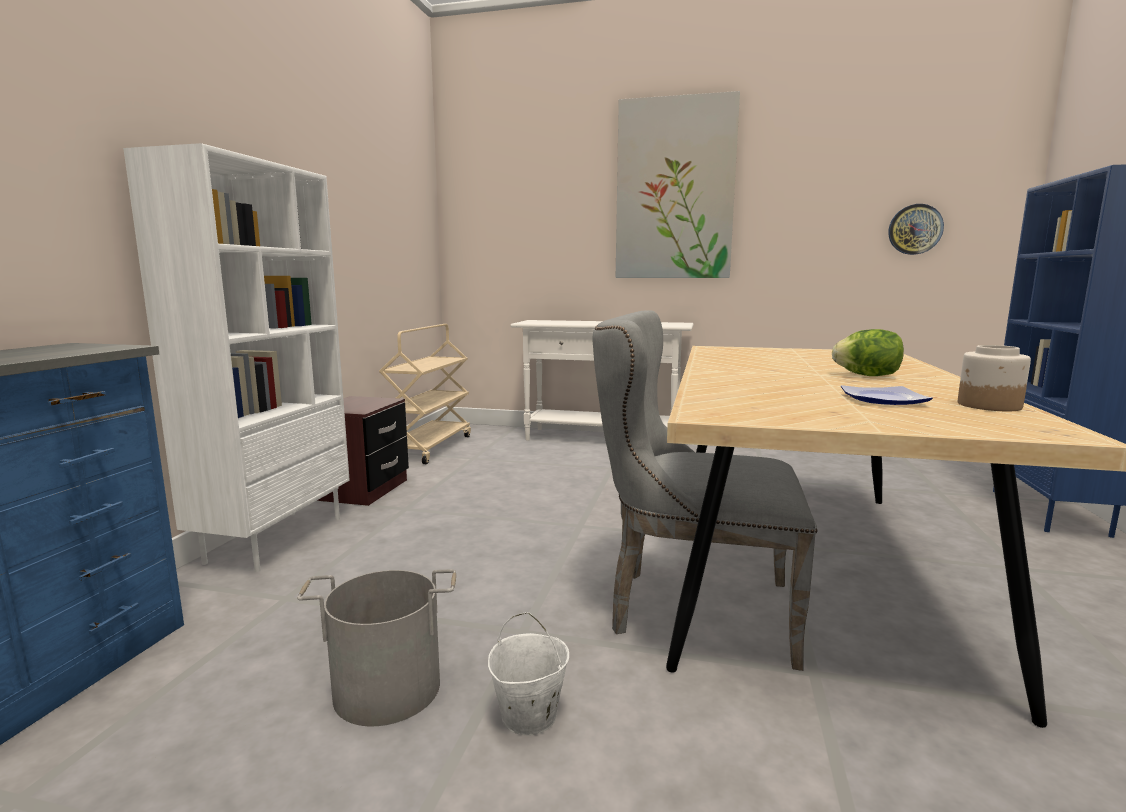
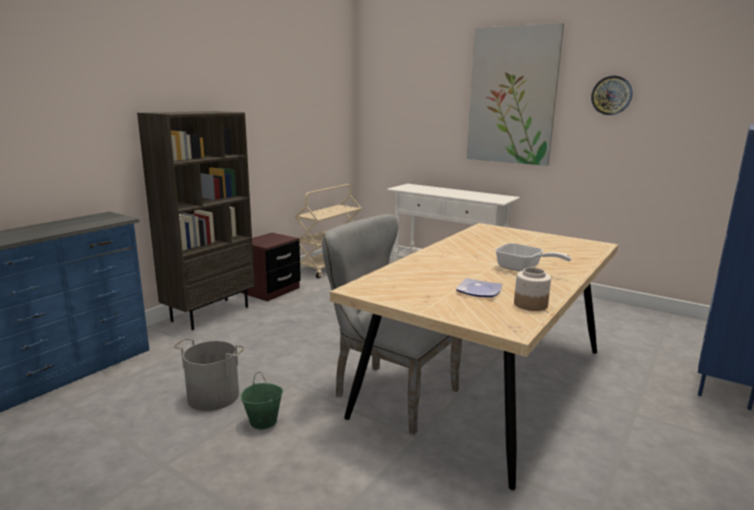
camera: 20 degrees right, 5 degrees up
white bookcase [123,143,350,572] -> brown bookcase [137,111,255,330]
white bucket [488,612,569,735] -> green bucket [241,372,283,429]
lettuce [832,329,904,376] -> frying pan [495,243,572,272]
wall clock [889,204,944,255] -> wall clock moved to [591,76,632,115]

